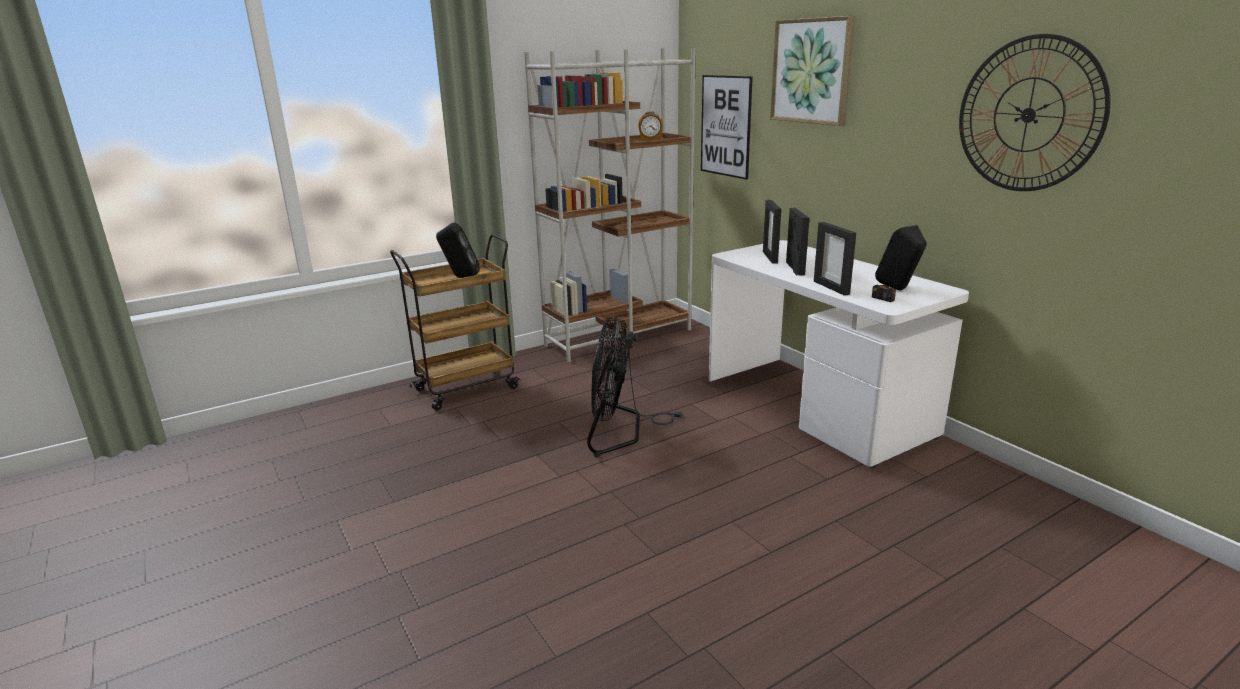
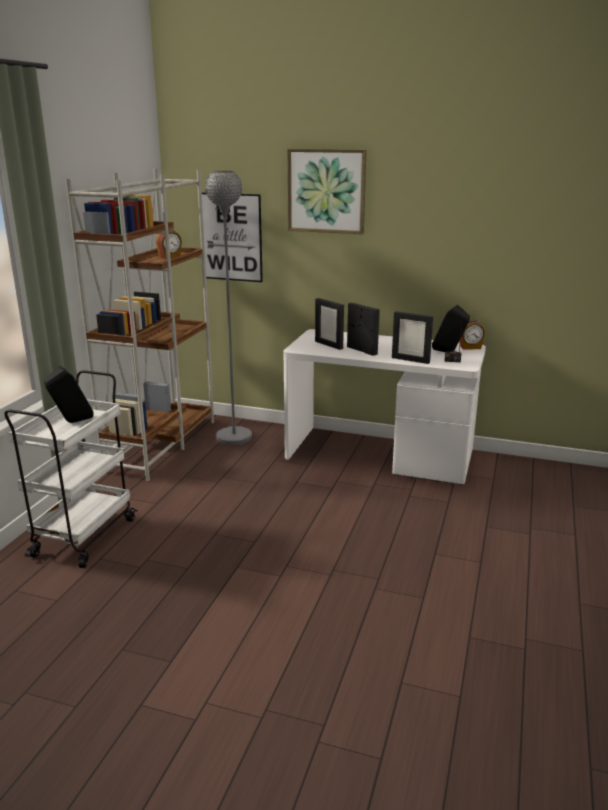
camera: 40 degrees left, 0 degrees up
brown cart [390,234,522,411] -> white cart [4,370,137,568]
black fan [587,316,684,458] -> none
wall clock [959,34,1111,191] -> none
none -> grey floor lamp [205,171,252,445]
none -> alarm clock [459,319,485,350]

